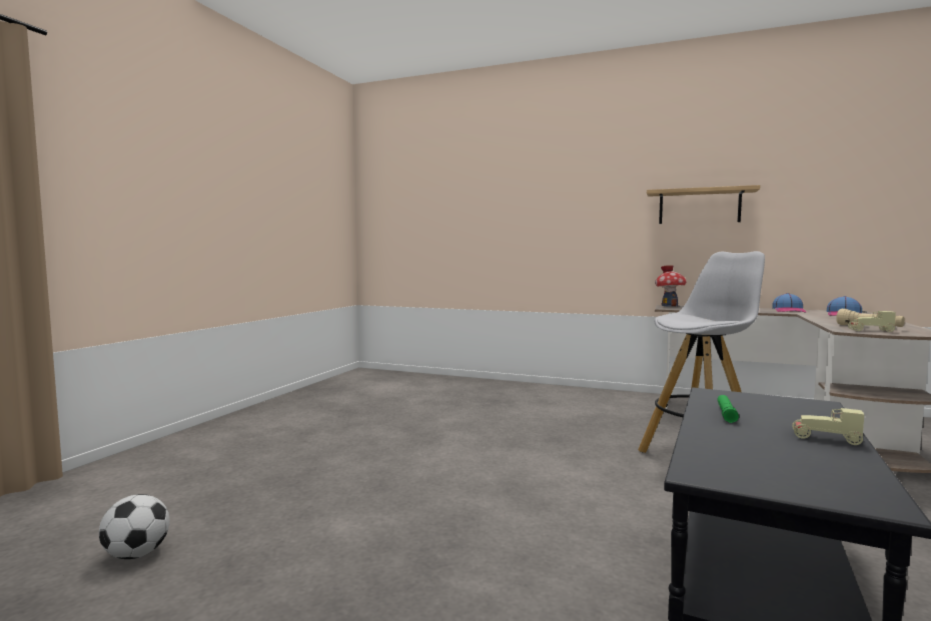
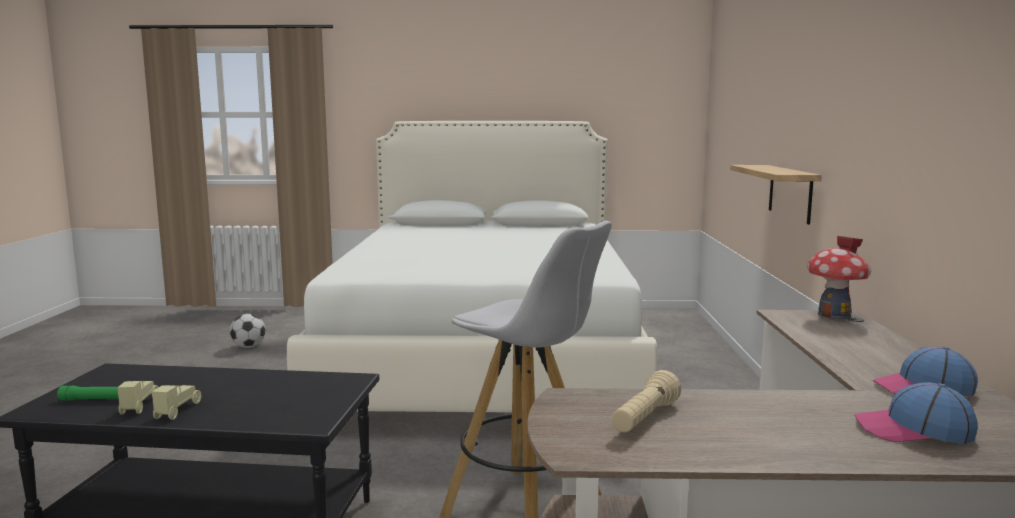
camera: 70 degrees right, 5 degrees up
shelf [647,185,760,224] -> shelf moved to [730,165,822,225]
green flashlight [717,395,739,423] -> green flashlight moved to [57,386,119,401]
beige toy car [848,311,896,332] -> beige toy car moved to [117,381,159,415]
none -> white bed [287,121,657,412]

